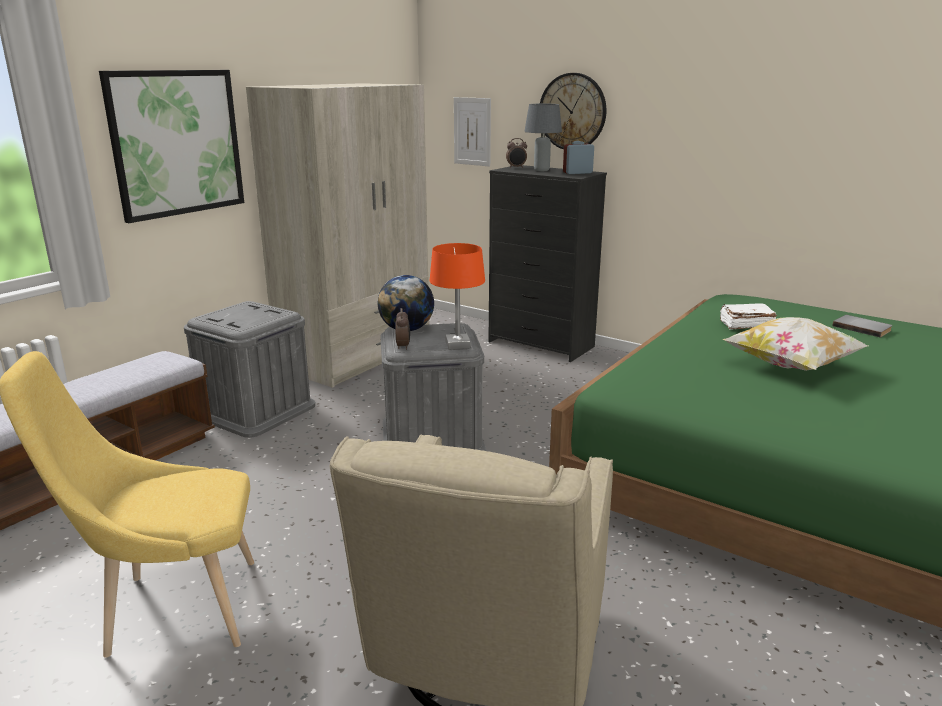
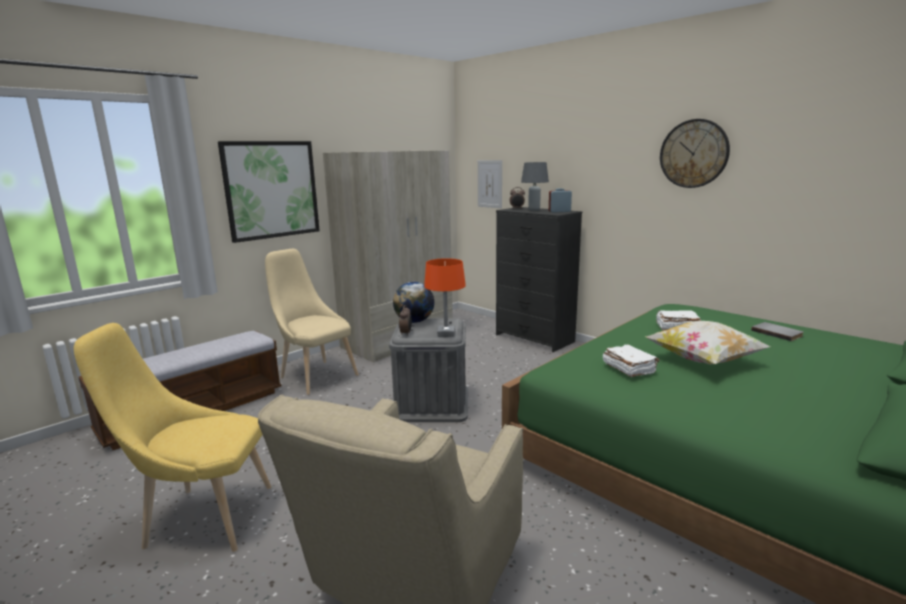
camera: 10 degrees right, 5 degrees down
grey storage box [184,301,315,438] -> beige chair [265,249,358,395]
wall clock [540,73,607,149] -> wall clock moved to [660,119,730,188]
none -> white book [603,345,659,377]

